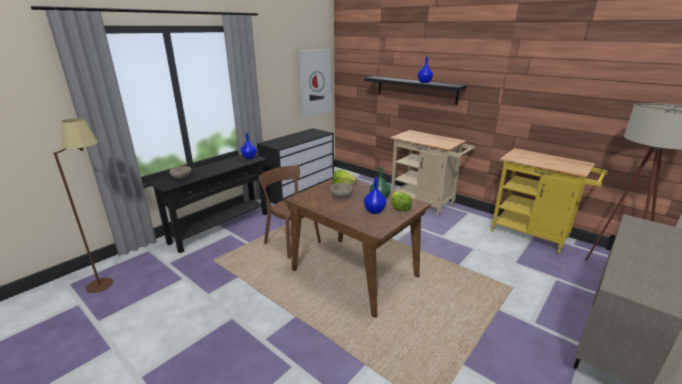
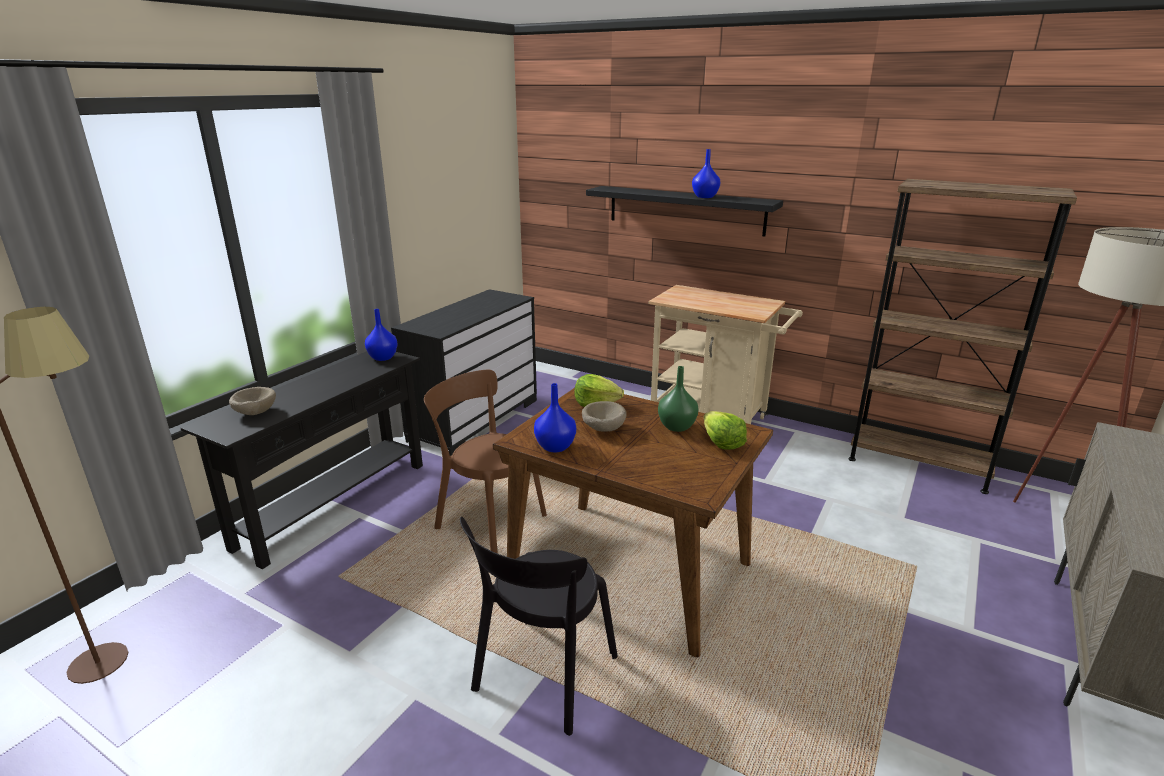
camera: 10 degrees left, 0 degrees up
picture [298,49,331,118] -> none
blue vase [364,177,386,214] -> blue vase moved to [534,383,576,452]
yellow cart [491,148,608,253] -> brown bookcase [848,179,1077,494]
none -> black chair [460,517,618,736]

